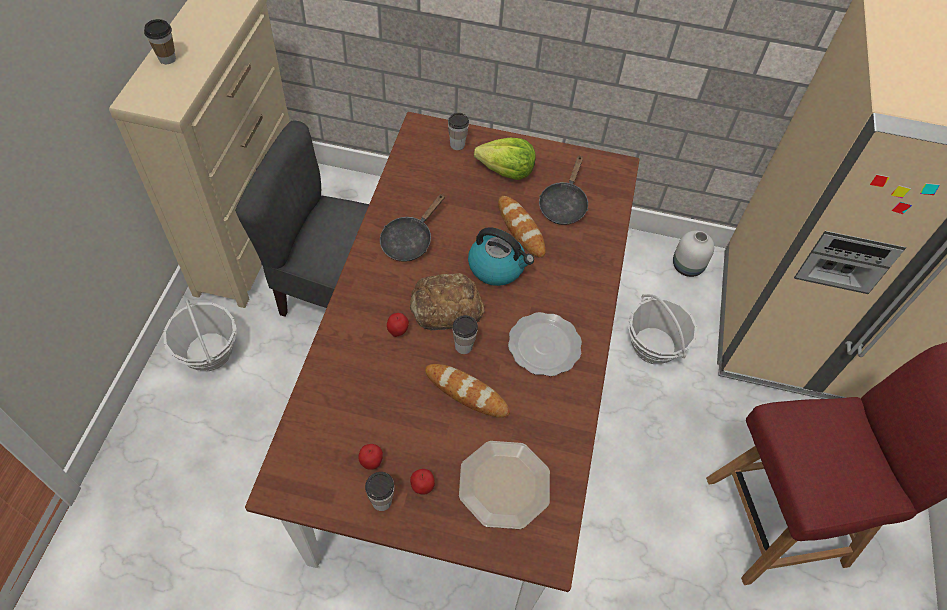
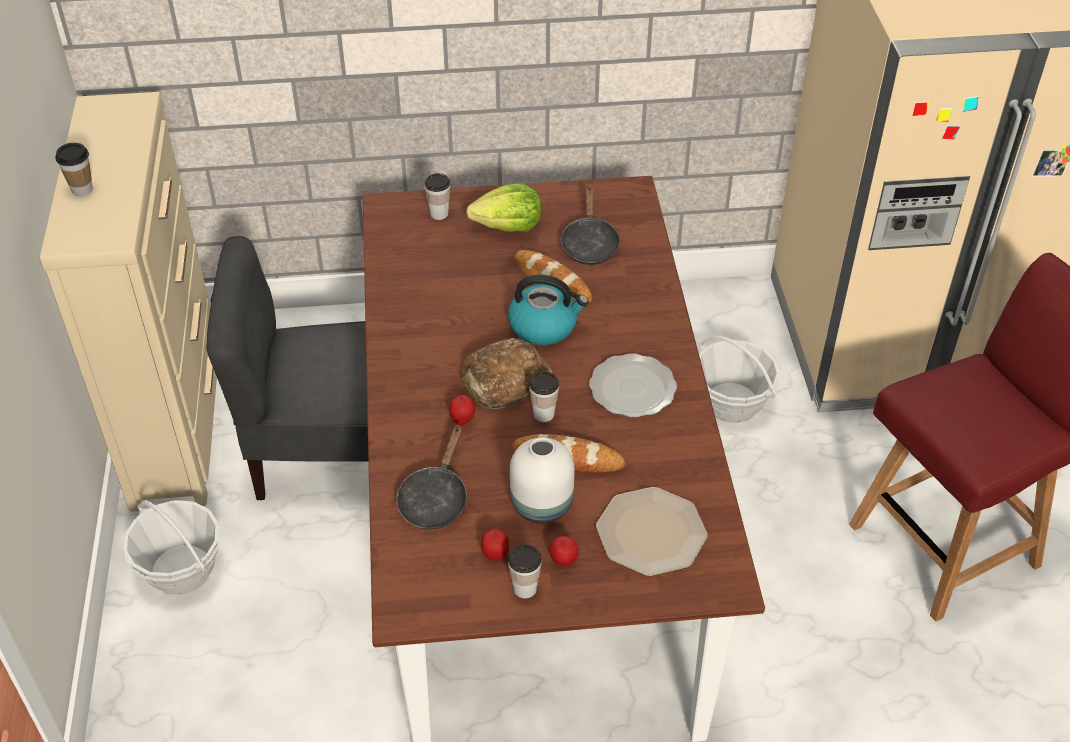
camera: 15 degrees left, 10 degrees down
black frying pan [380,194,445,262] -> black frying pan moved to [396,425,467,529]
white vase [673,231,714,277] -> white vase moved to [510,437,575,524]

